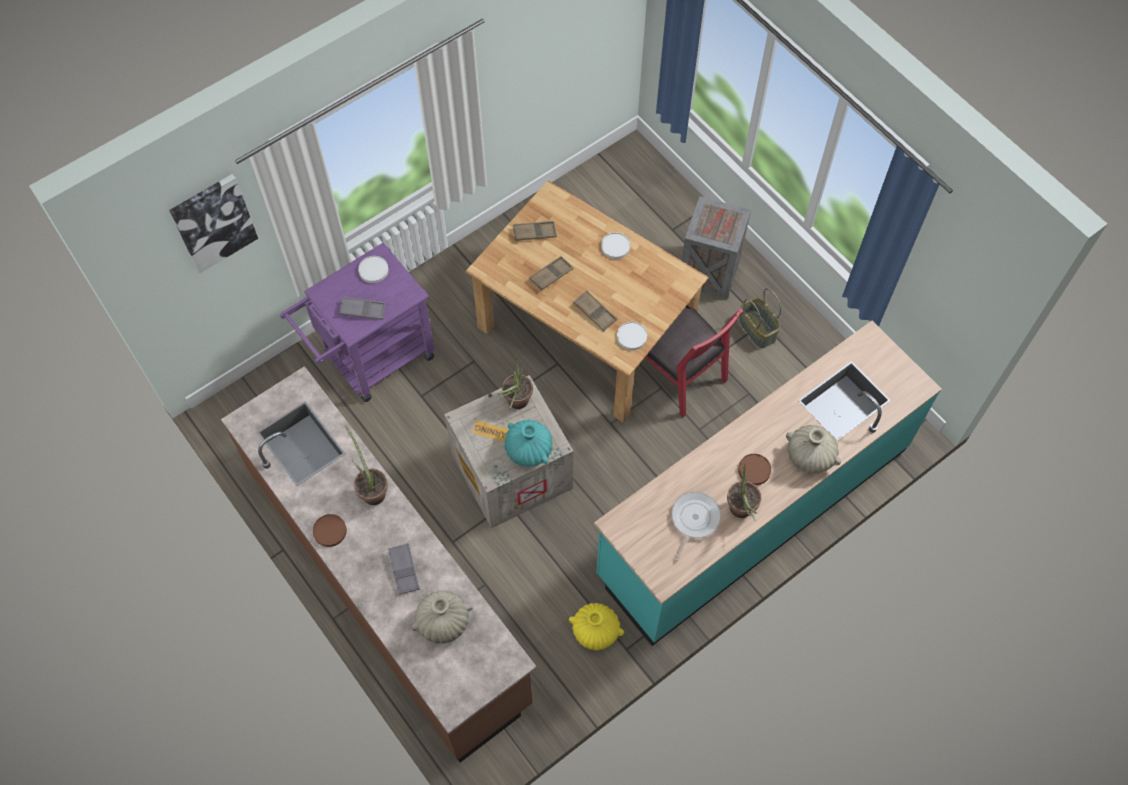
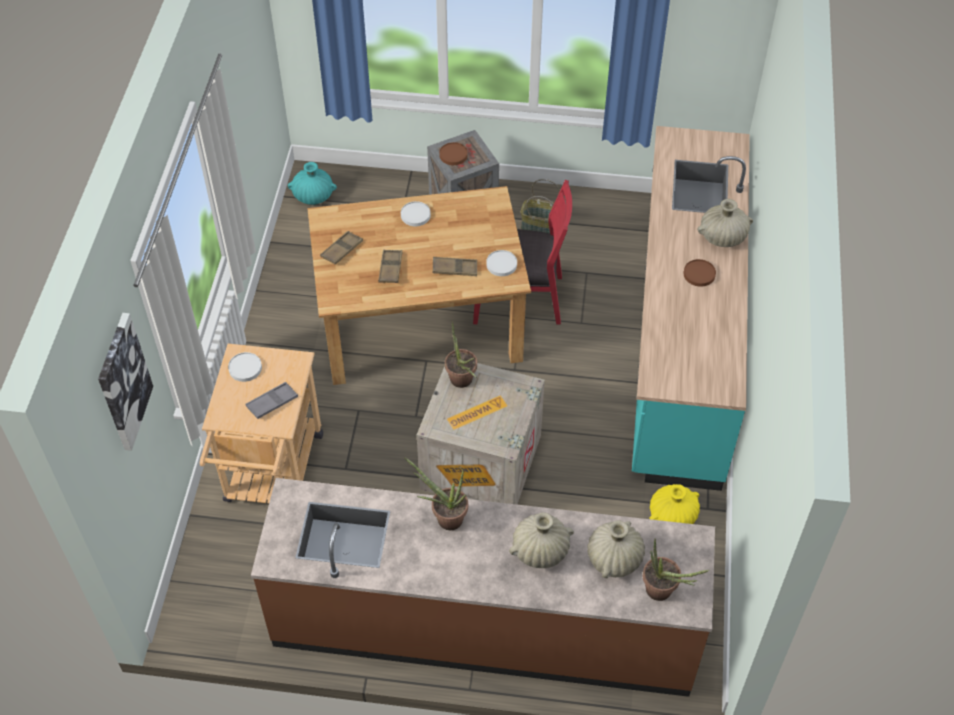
camera: 45 degrees left, 10 degrees down
purple cart [280,243,435,402] -> beige cart [200,343,323,504]
brown plate [313,514,347,547] -> brown plate moved to [439,142,468,165]
grey tray [388,543,420,595] -> beige vase [509,512,574,568]
turquoise vase [504,420,552,467] -> turquoise vase moved to [288,162,337,205]
frying pan [672,492,721,561] -> none
potted plant [727,463,761,521] -> potted plant moved to [643,538,709,601]

